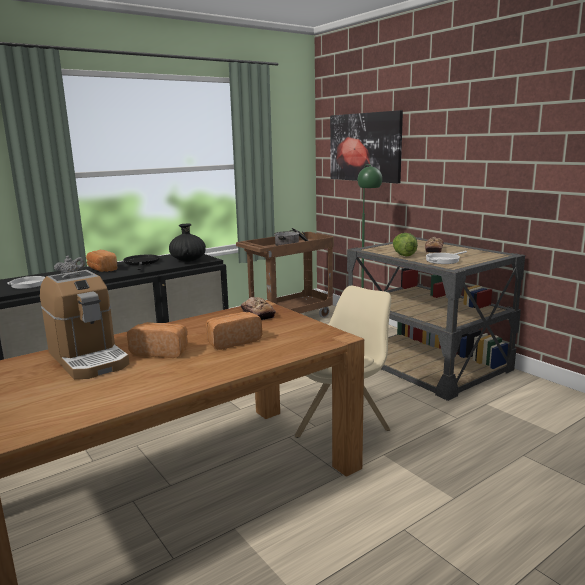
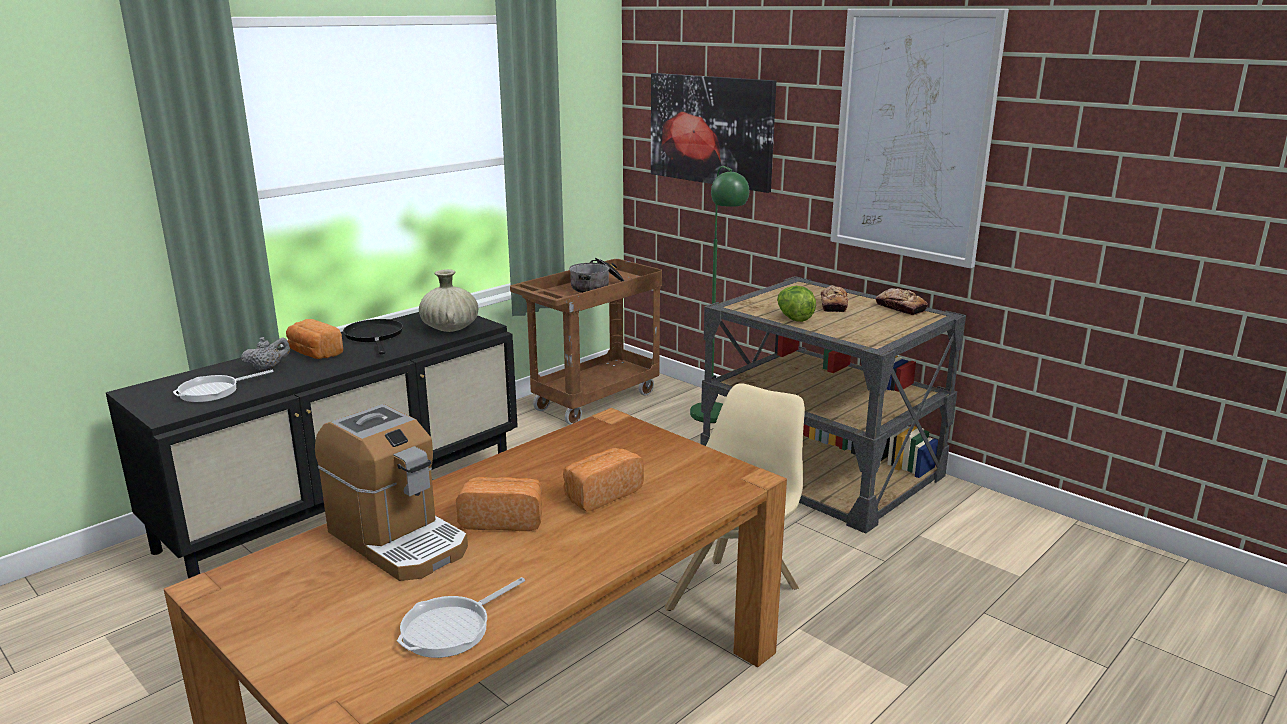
camera: 10 degrees left, 5 degrees up
black vase [169,223,206,262] -> beige vase [419,269,478,332]
bread [241,297,276,320] -> bread moved to [876,288,928,315]
frying pan [426,251,467,264] -> frying pan moved to [397,577,525,658]
none -> picture [830,9,1009,268]

